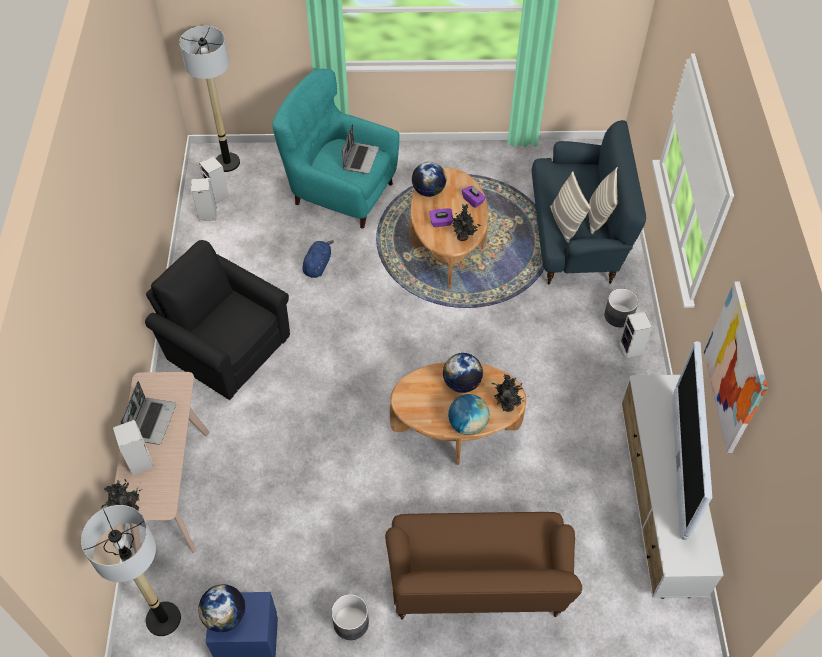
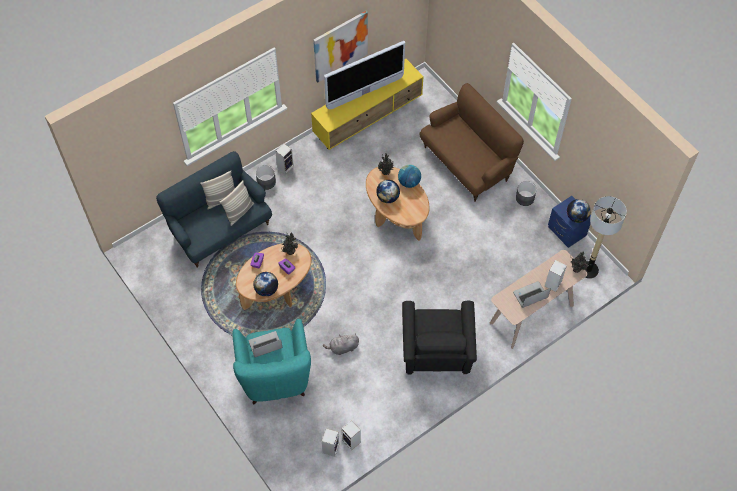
camera: 125 degrees left, 5 degrees up
floor lamp [179,26,240,172] -> none
blue plush toy [302,240,334,278] -> grey plush toy [323,333,359,355]
white tv stand [621,375,724,599] -> yellow tv stand [311,59,424,150]

